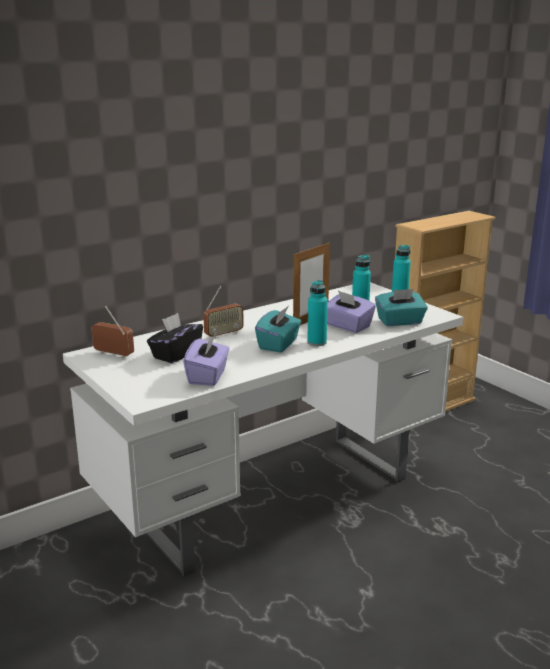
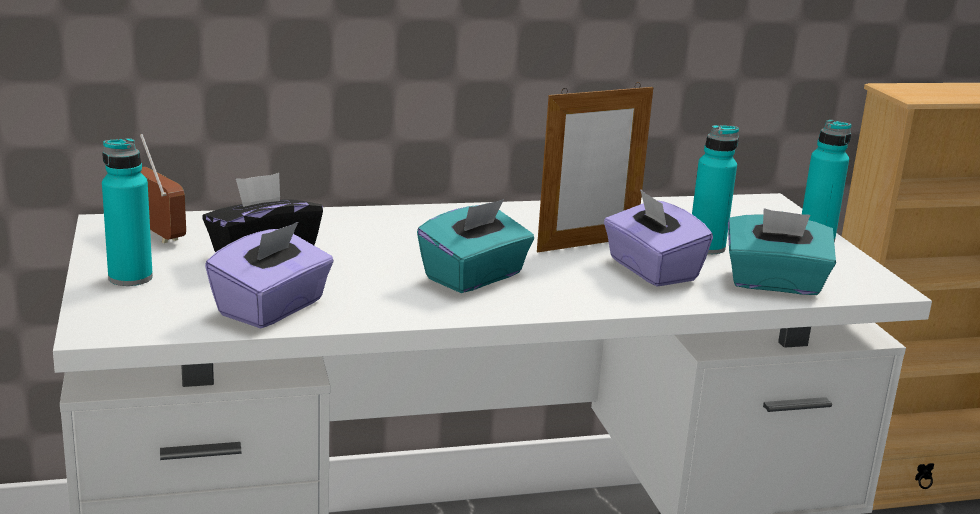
camera: 20 degrees right, 0 degrees up
radio [203,286,244,339] -> none
turquoise bottle [307,280,328,346] -> turquoise bottle moved to [102,138,153,286]

